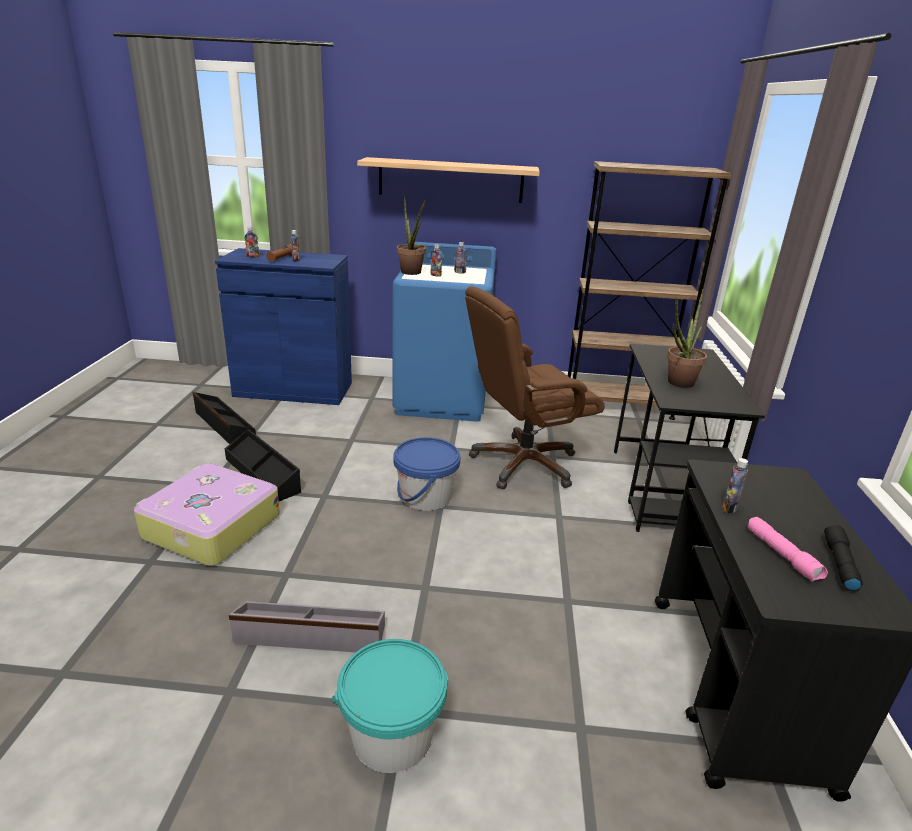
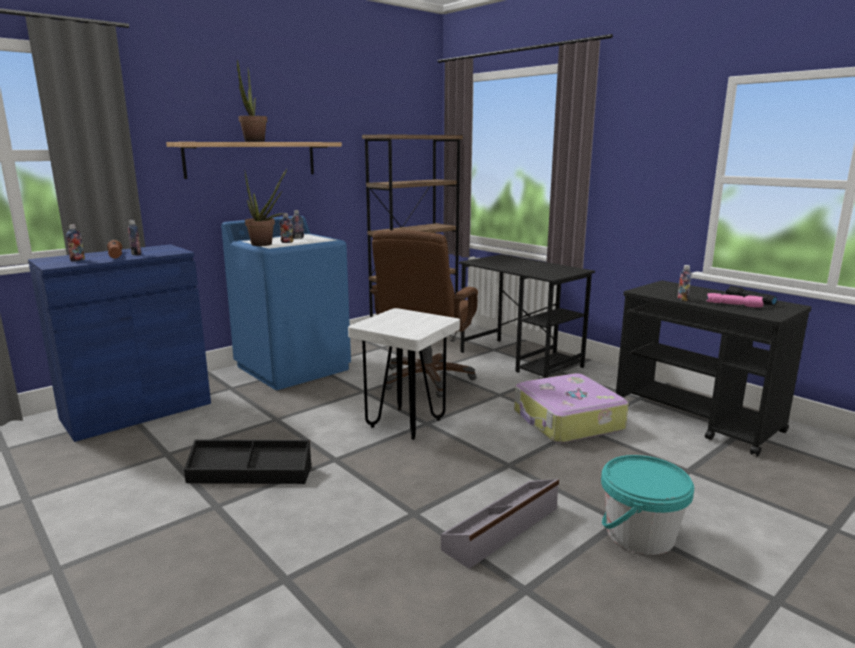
camera: 45 degrees left, 10 degrees down
suitcase [134,464,280,566] -> suitcase moved to [514,373,628,443]
black storage box [192,392,256,444] -> none
blue bucket [393,437,461,511] -> white stool [348,308,460,440]
potted plant [667,289,707,388] -> potted plant moved to [237,60,267,142]

